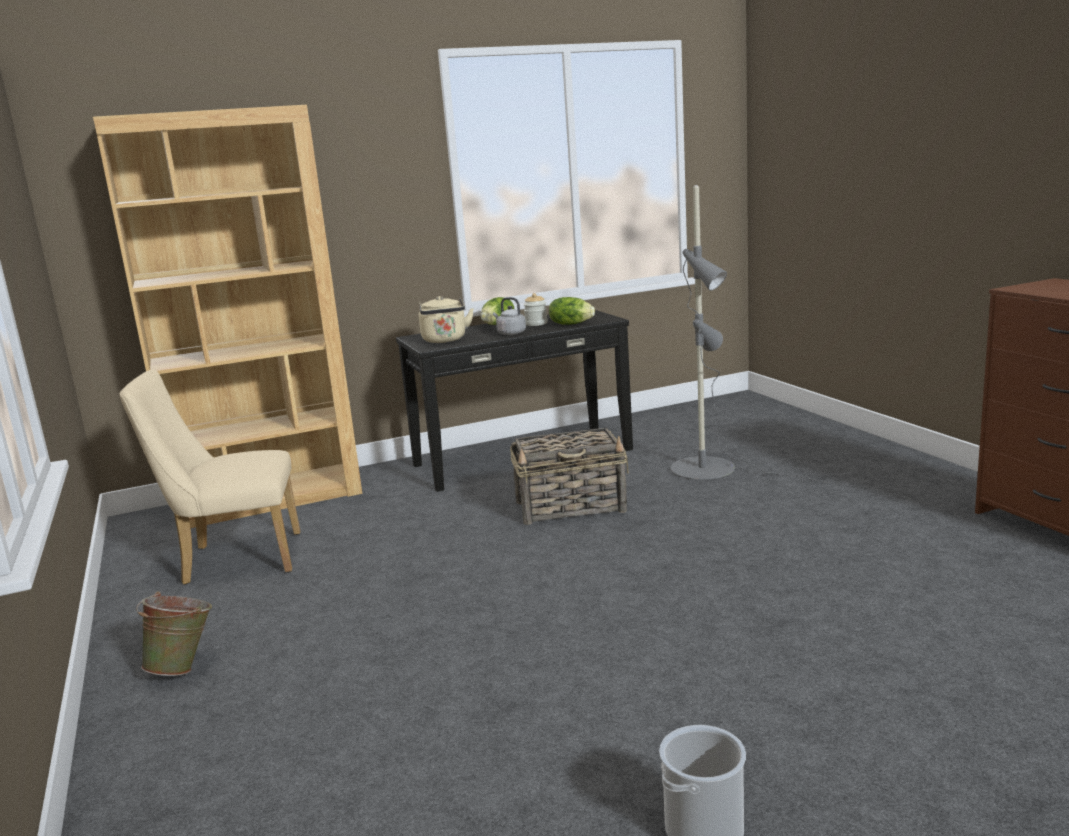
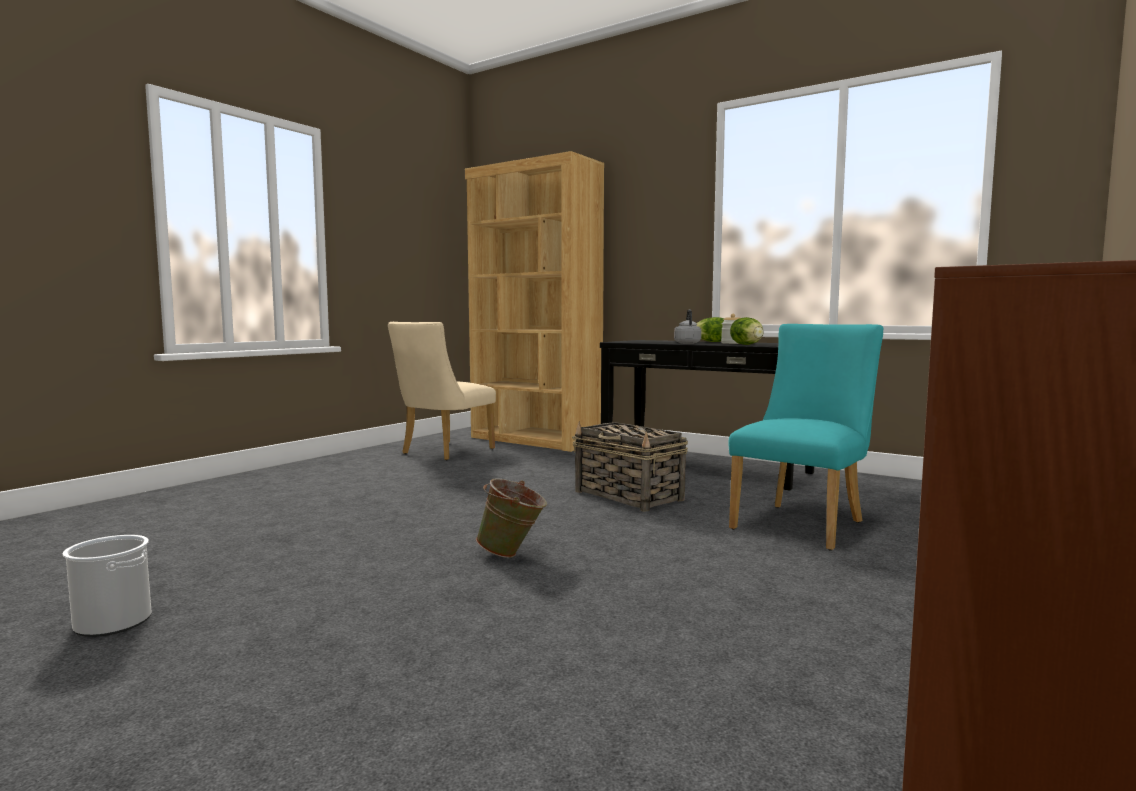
camera: 55 degrees right, 10 degrees down
beige chair [120,369,300,585] -> beige chair turned 105 degrees counterclockwise [388,322,496,460]
green bucket [136,591,212,676] -> green bucket moved to [476,478,547,558]
beige kettle [419,296,474,343] -> none
grey floor lamp [670,185,871,488] -> turquoise chair [728,324,883,551]

